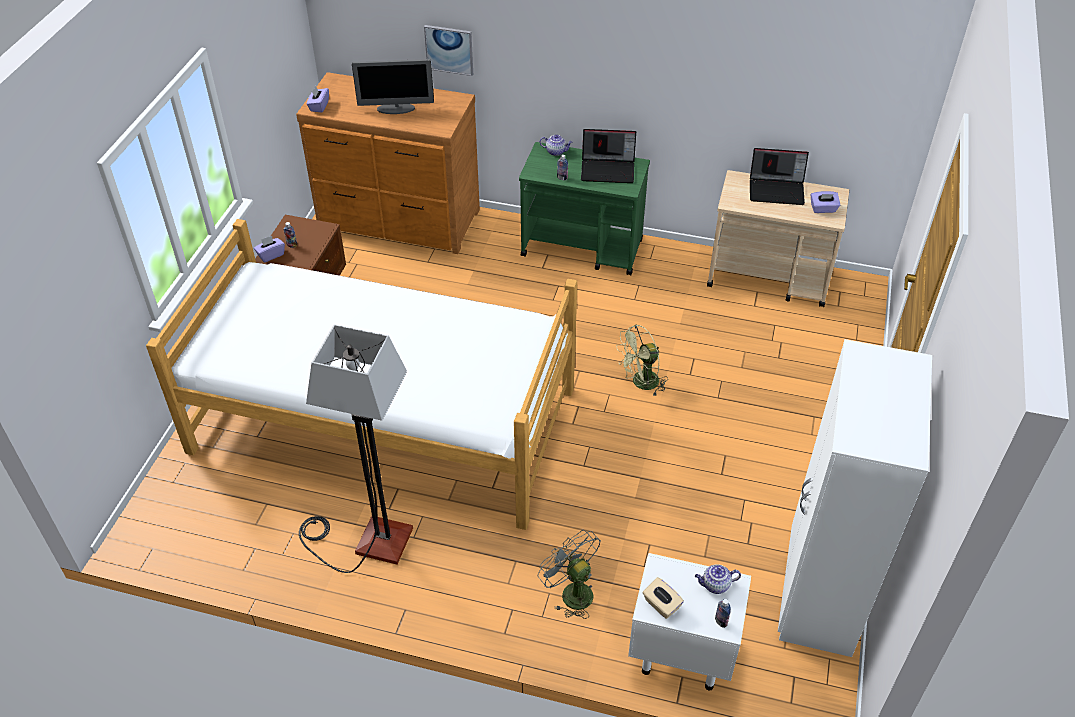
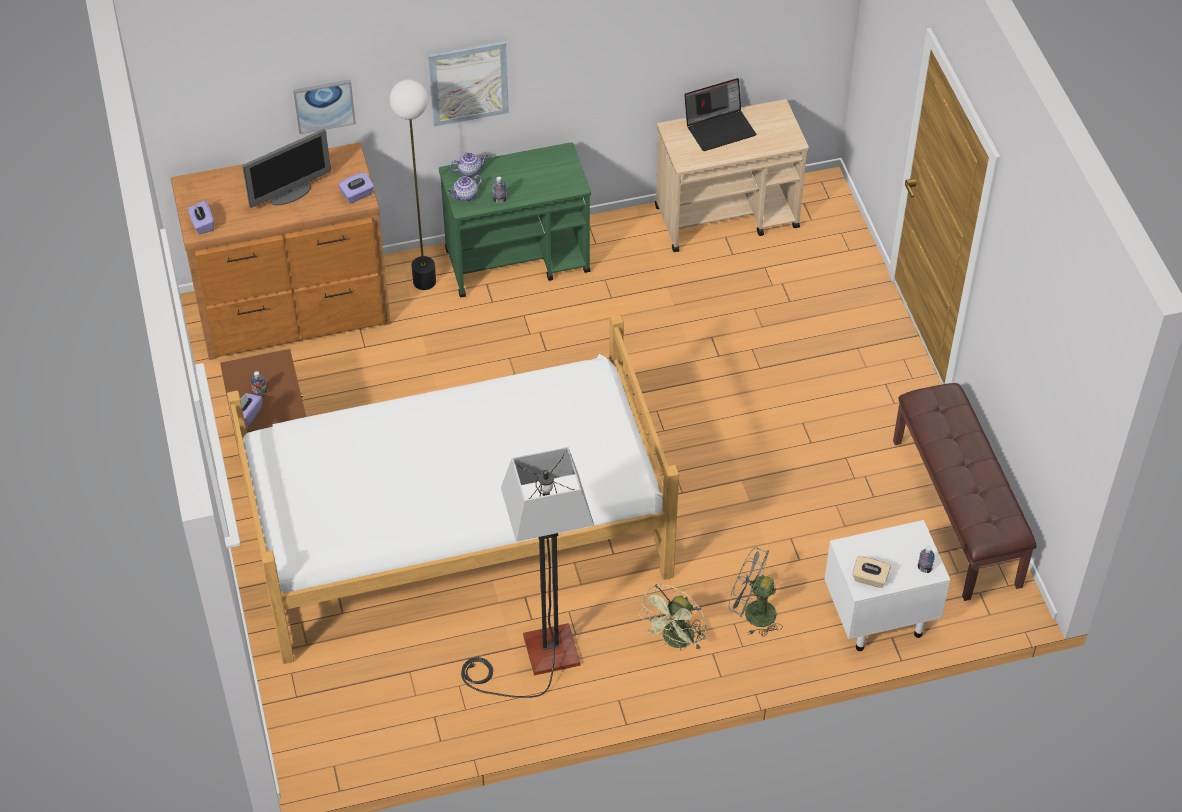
camera: 30 degrees left, 5 degrees up
laptop [581,129,636,183] -> none
green fan [616,325,668,397] -> green fan moved to [638,584,706,651]
teapot [695,564,741,594] -> teapot moved to [448,175,482,201]
white wardrobe [778,339,932,657] -> brown bench [893,383,1037,601]
purple tissue box [811,191,840,213] -> purple tissue box moved to [338,172,374,204]
none -> floor lamp [390,79,436,290]
none -> picture [428,41,509,127]

